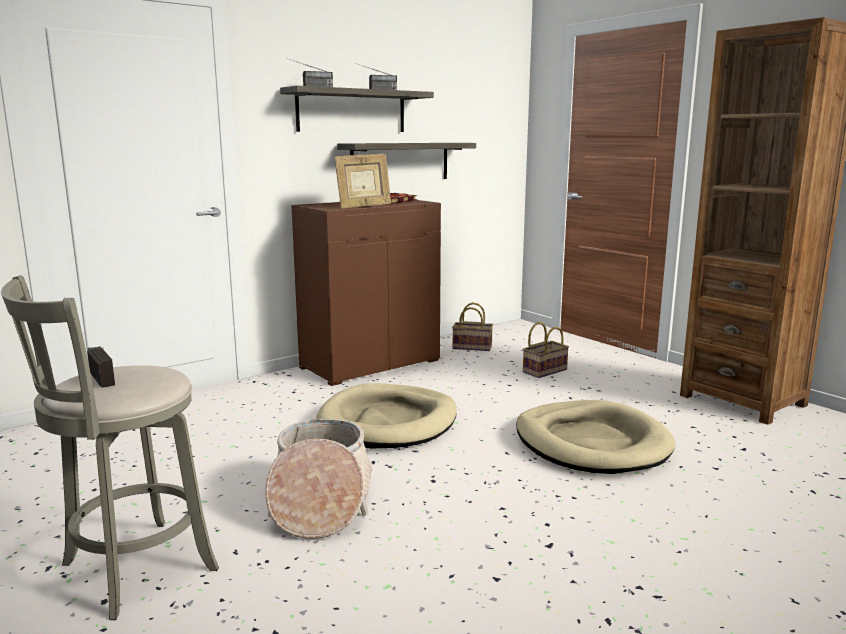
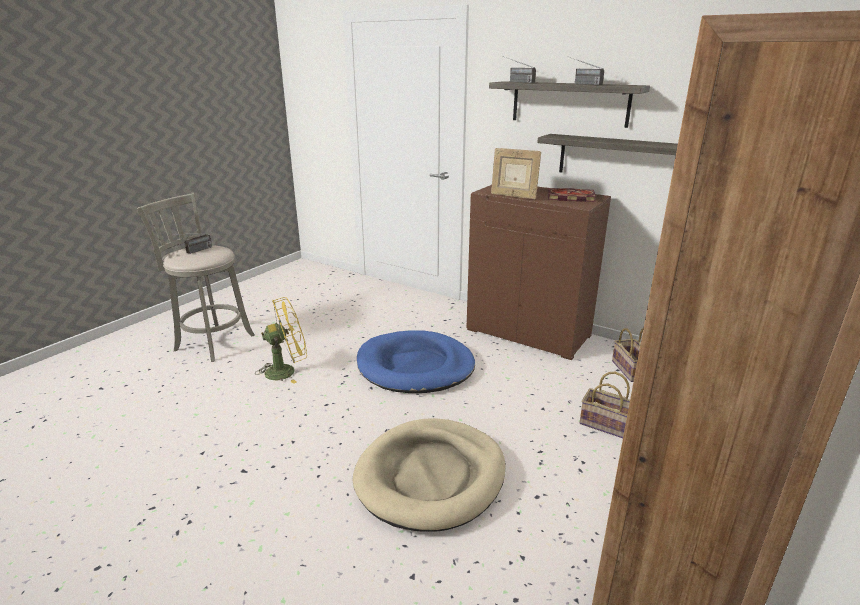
camera: 70 degrees right, 10 degrees up
basket [265,419,372,539] -> yellow fan [255,297,307,384]
beige dog bed [316,383,457,448] -> blue dog bed [357,330,475,393]

